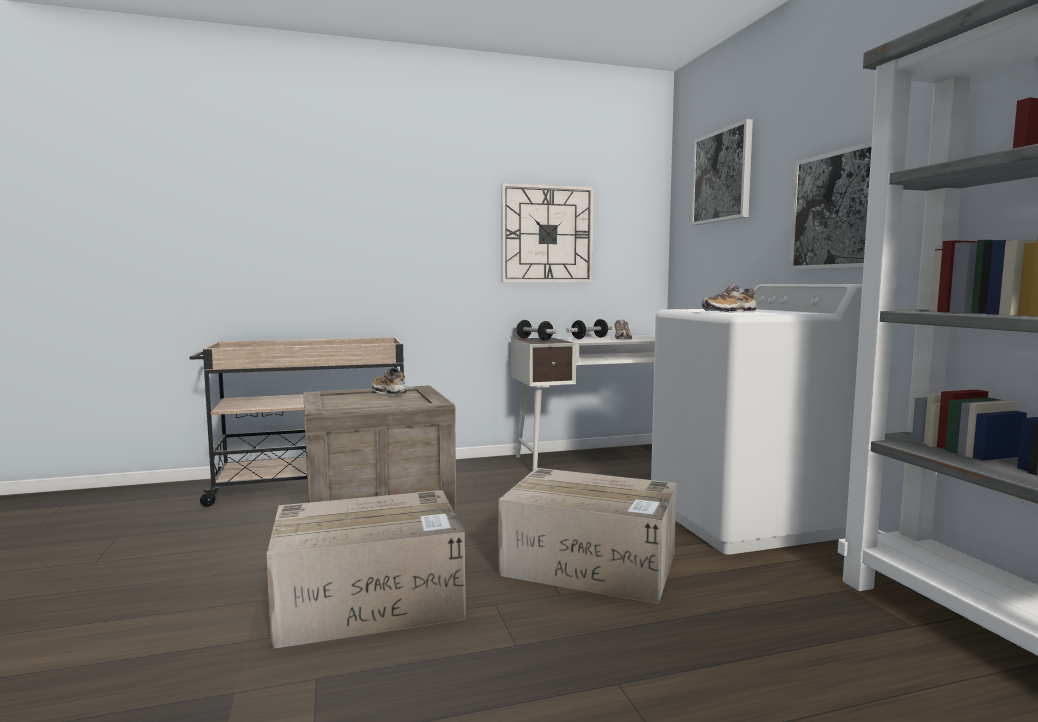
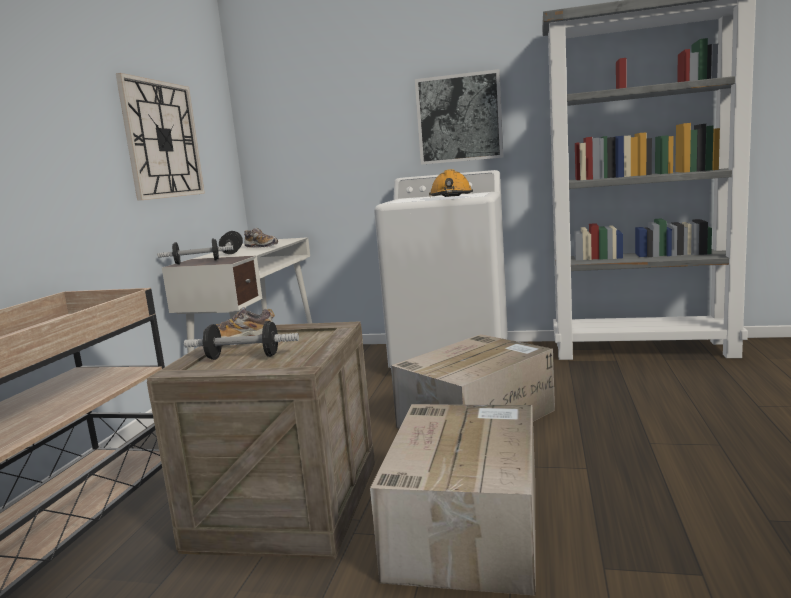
camera: 60 degrees left, 5 degrees up
picture [691,119,753,225] -> none
shoe [702,284,757,313] -> orange hard hat [429,169,473,197]
none -> dumbbell [184,321,299,360]

